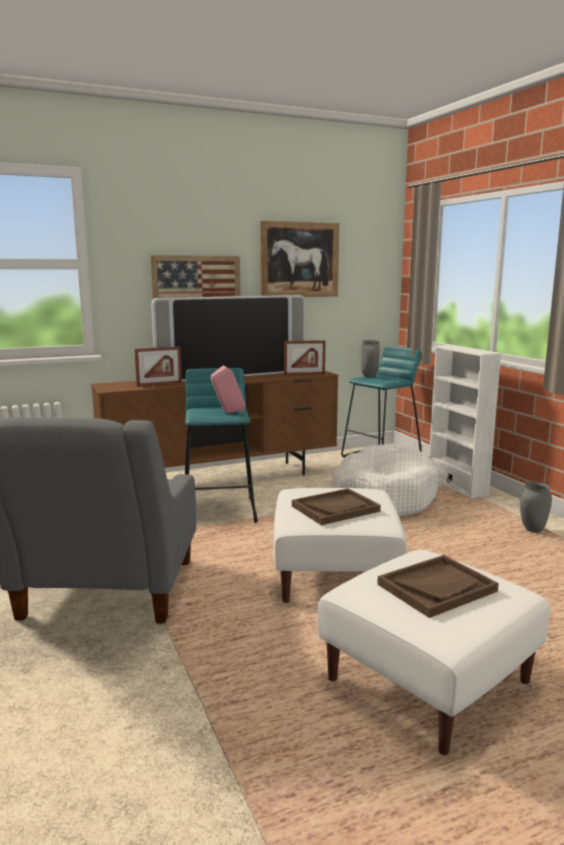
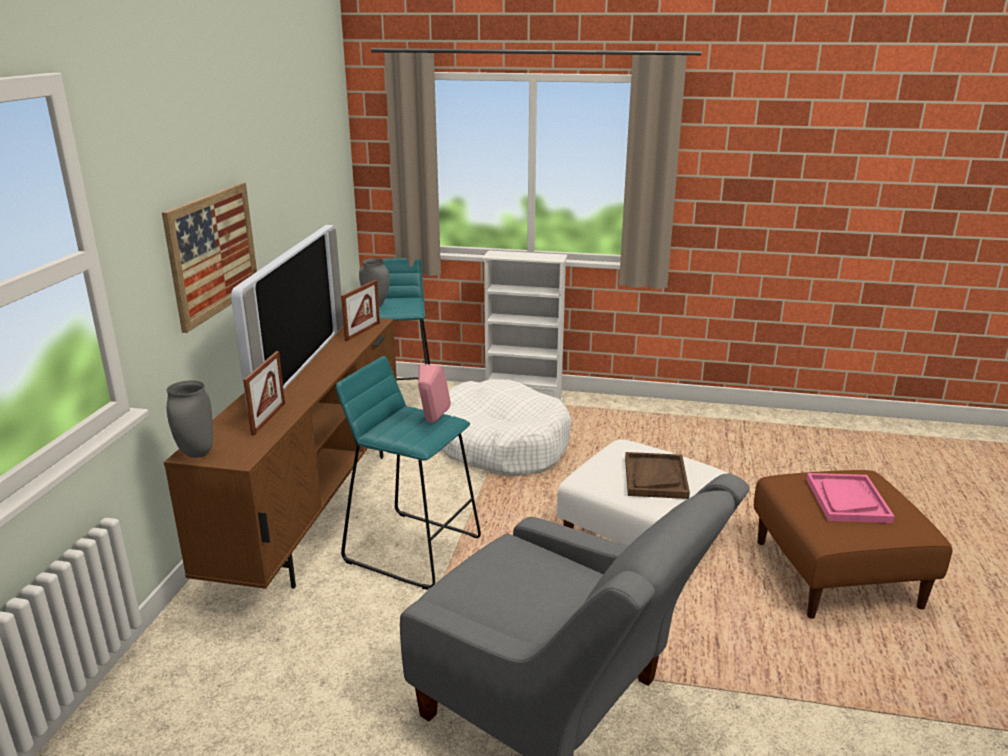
camera: 55 degrees left, 10 degrees up
picture [260,221,339,297] -> none
white ottoman [318,550,550,755] -> brown ottoman [754,470,953,619]
brown tray [377,555,499,618] -> pink tray [806,473,895,523]
grey vase [520,482,552,533] -> grey vase moved to [167,380,213,458]

